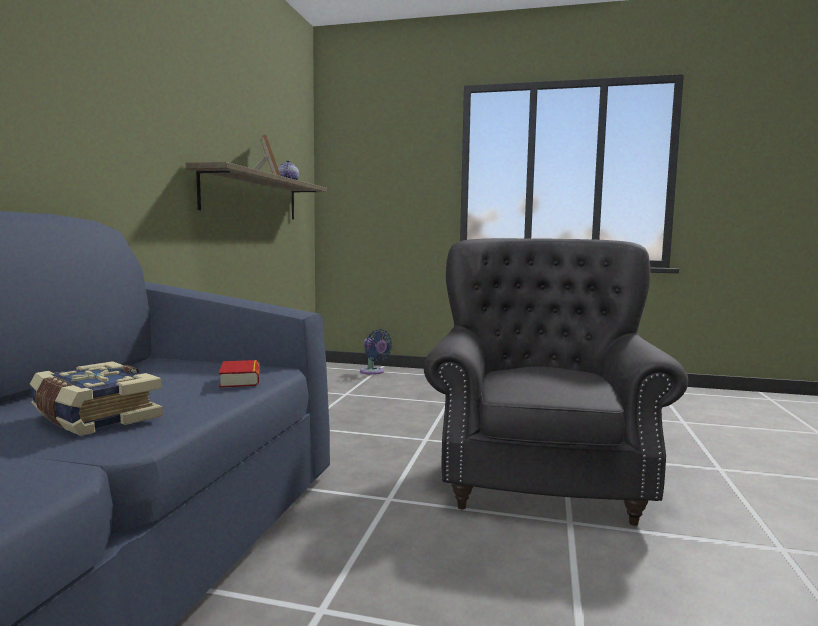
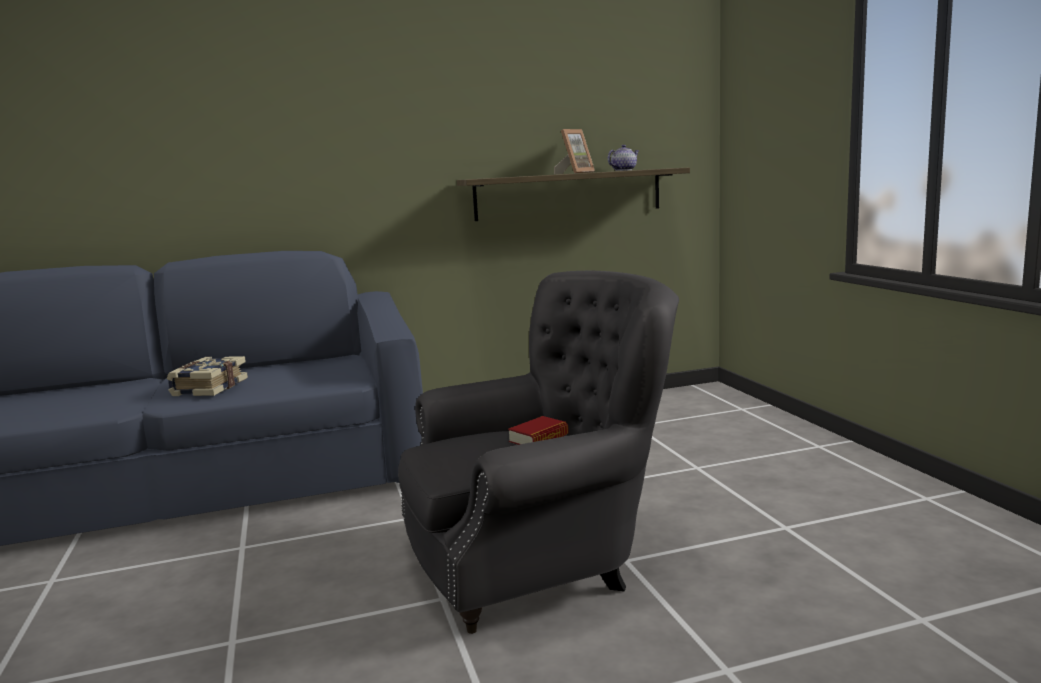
camera: 60 degrees right, 5 degrees up
book [219,360,260,388] -> book moved to [508,416,569,445]
blue fan [360,329,392,375] -> none

